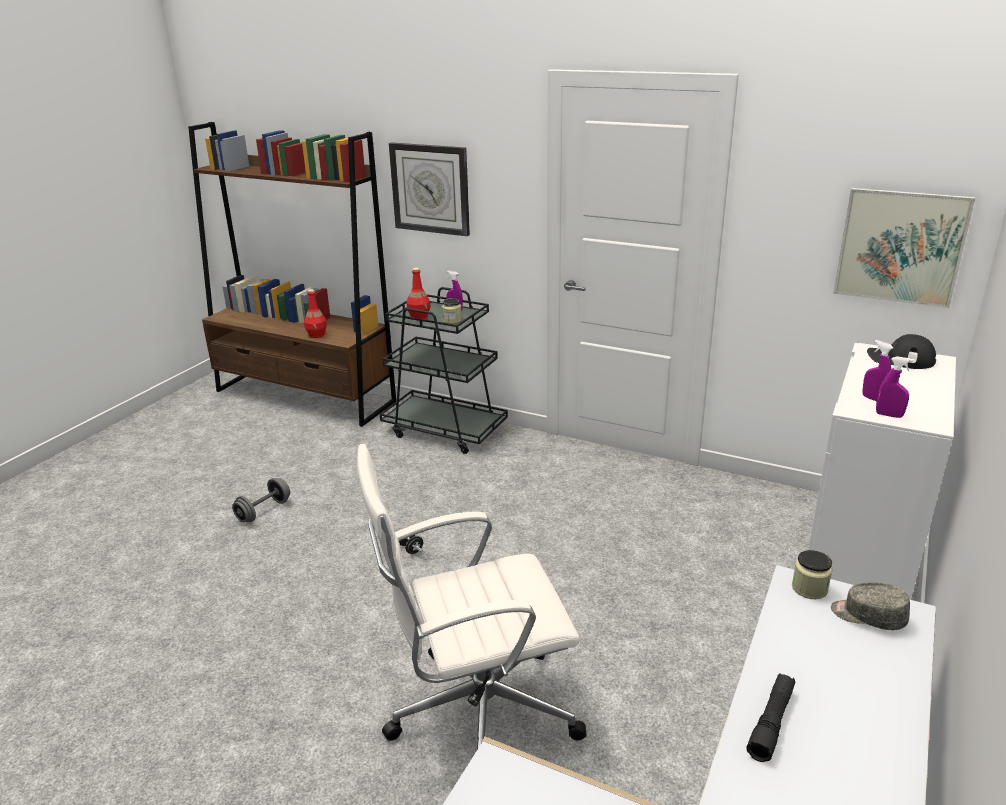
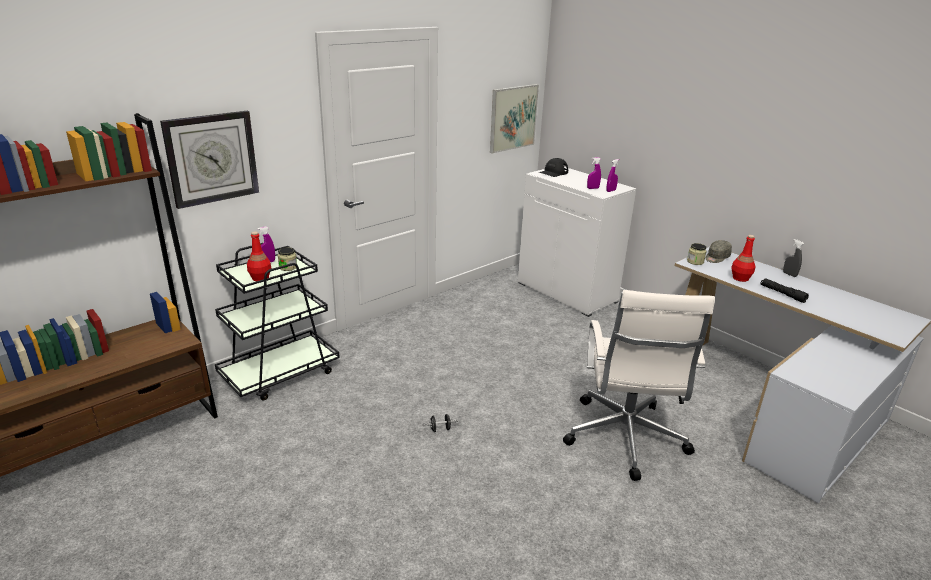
camera: 70 degrees left, 0 degrees up
grey dumbbell [232,478,290,522] -> none
red bottle [304,289,327,338] -> red bottle moved to [731,235,756,282]
none -> grey spray bottle [783,239,804,277]

